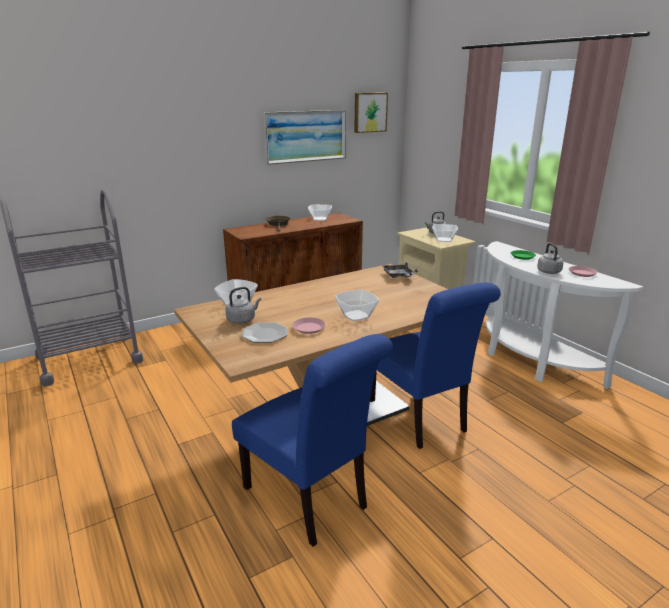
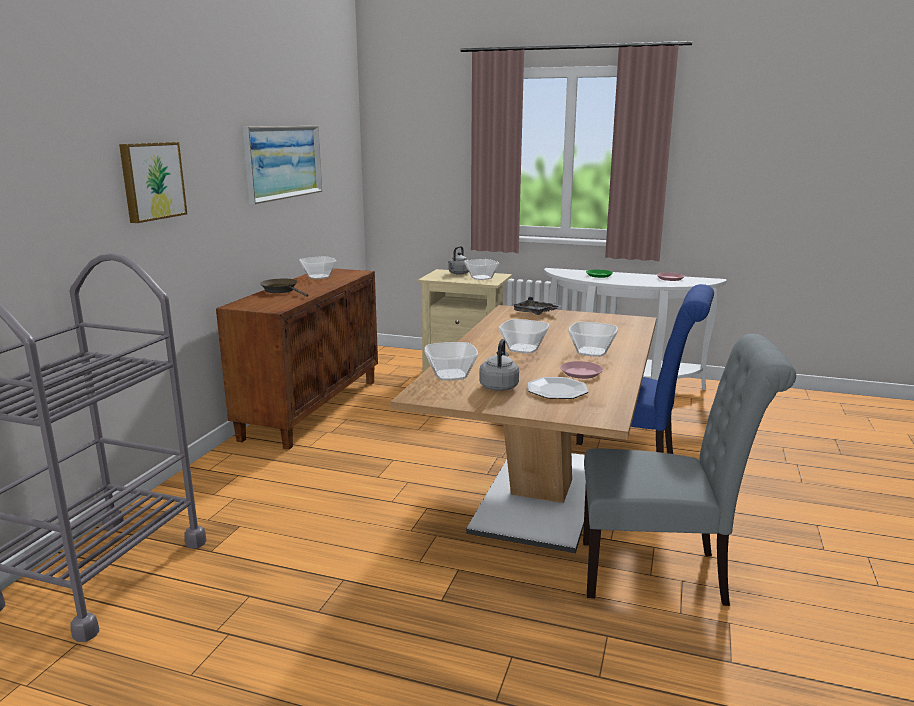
camera: 40 degrees left, 5 degrees down
blue chair [232,334,393,547] -> grey chair [583,334,796,606]
picture [354,93,388,133] -> picture moved to [119,142,187,223]
grey kettle [537,243,563,274] -> none
none -> bowl [499,319,549,353]

